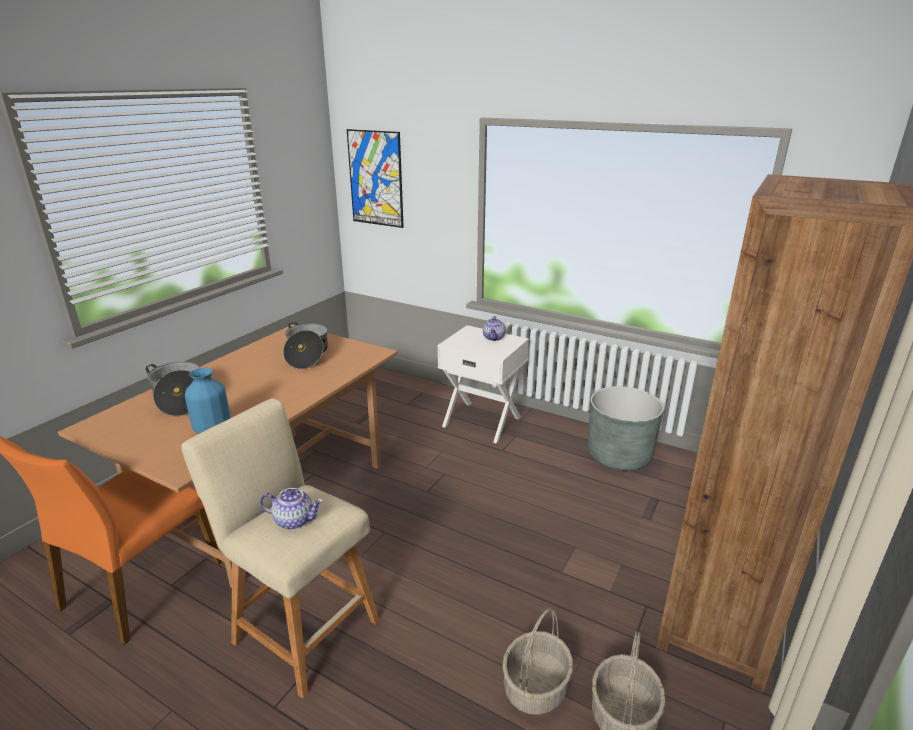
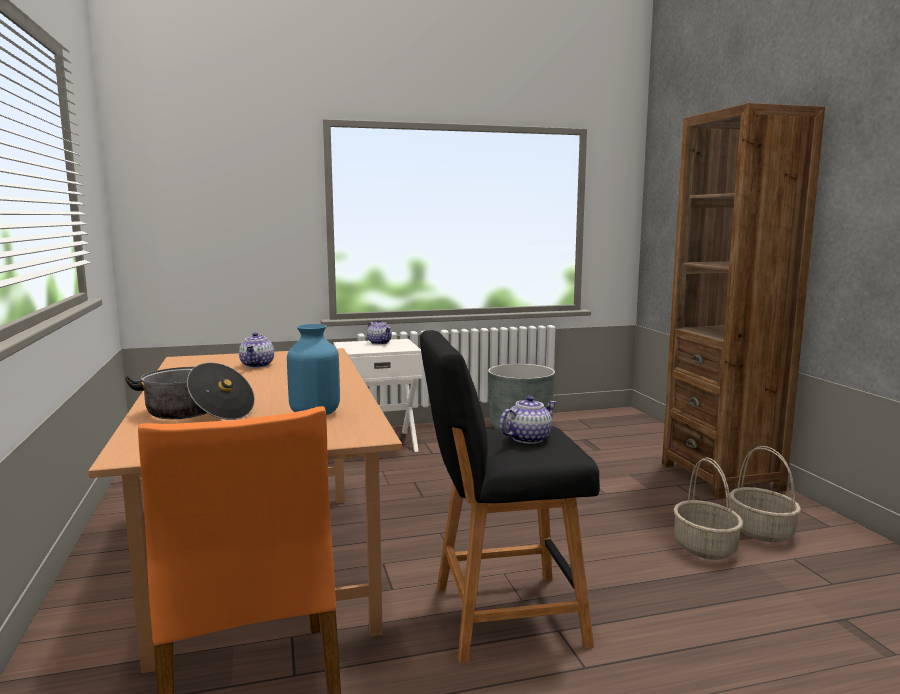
camera: 45 degrees left, 15 degrees down
beige stool [181,398,380,698] -> black stool [420,330,600,663]
cooking pot [283,322,328,369] -> teapot [239,332,274,368]
picture [347,129,404,228] -> none

